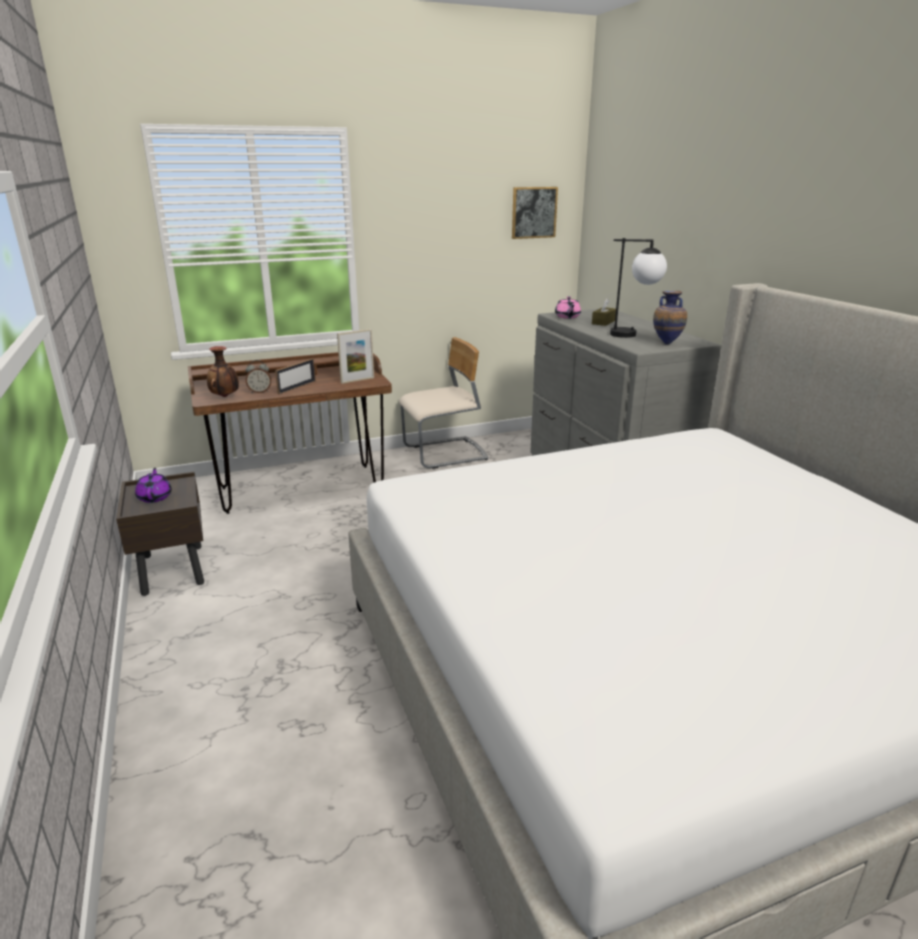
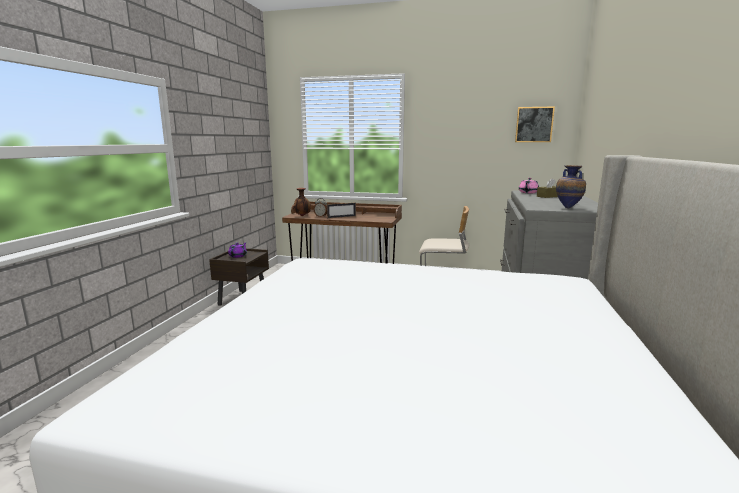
camera: 35 degrees right, 10 degrees down
picture frame [337,329,374,384] -> none
table lamp [610,238,667,338] -> none

